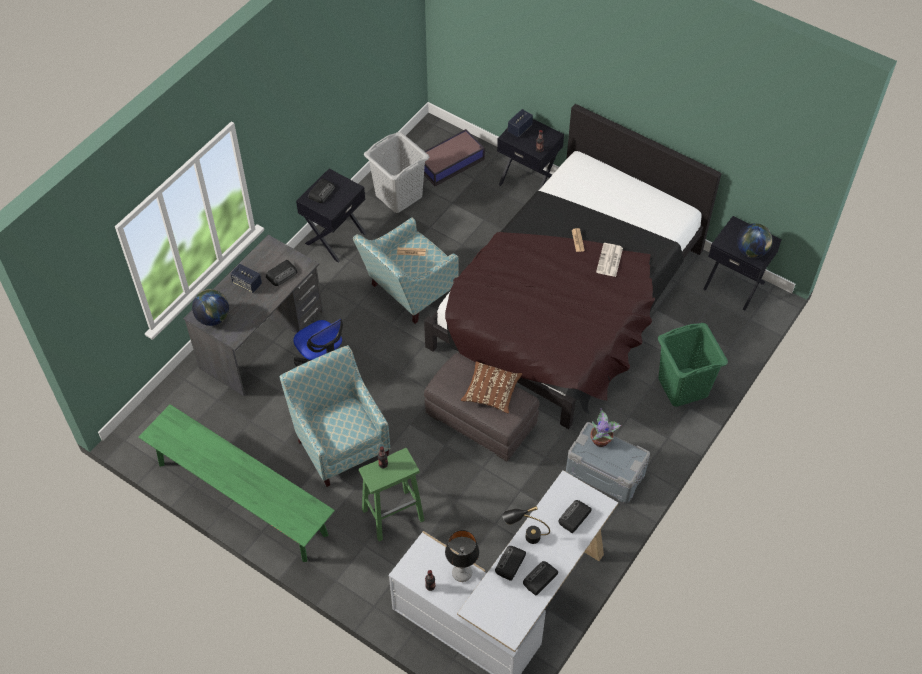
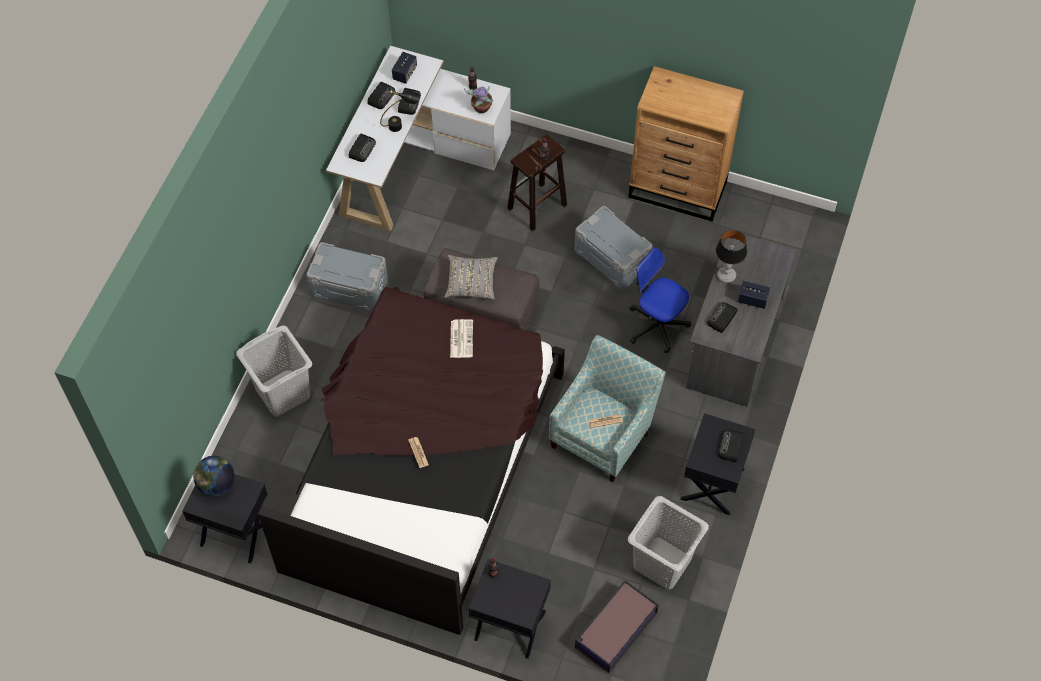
camera: 165 degrees right, 5 degrees up
green bench [138,404,335,562] -> brown dresser [628,66,744,222]
globe [192,289,229,326] -> none
armchair [280,345,390,487] -> grey storage box [575,206,653,290]
green stool [359,448,425,541] -> brown stool [507,134,567,231]
table lamp [445,530,479,582] -> table lamp moved to [716,230,747,283]
brown pillow [461,361,522,414] -> grey pillow [444,255,498,300]
speaker [508,109,533,137] -> speaker moved to [392,52,417,84]
potted plant [591,408,622,447] -> potted plant moved to [464,86,493,113]
newspaper [596,243,623,277] -> newspaper moved to [450,319,473,358]
green laundry basket [658,323,728,407] -> grey laundry basket [236,326,312,417]

